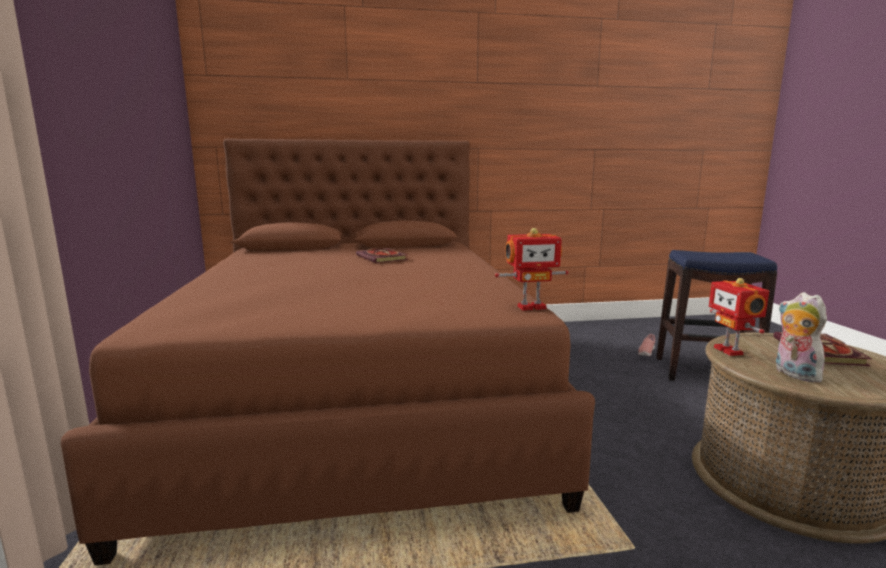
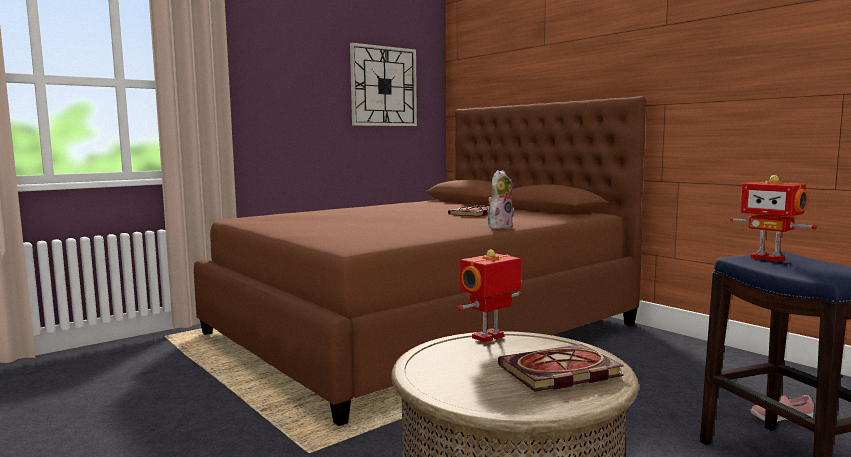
camera: 60 degrees right, 5 degrees down
toy robot [495,228,569,311] -> toy robot moved to [730,175,817,262]
plush toy [776,292,827,382] -> plush toy moved to [488,170,513,229]
none -> wall clock [350,43,417,126]

